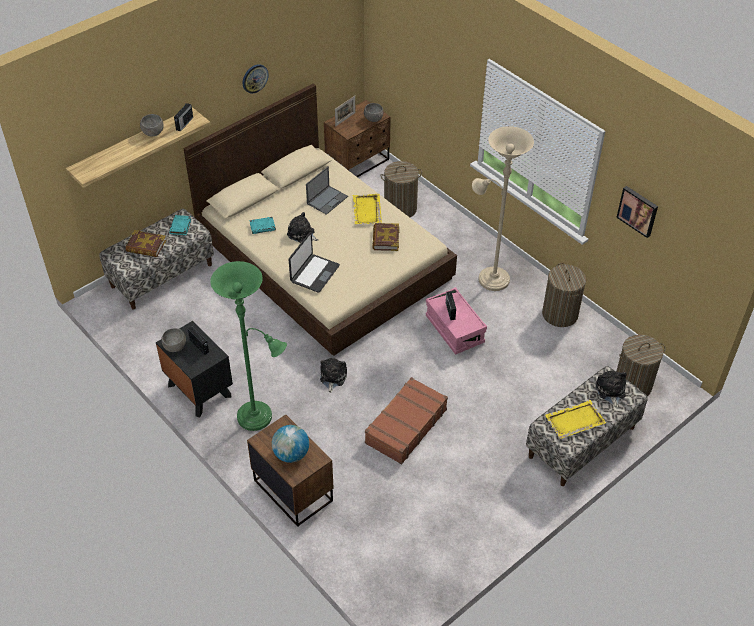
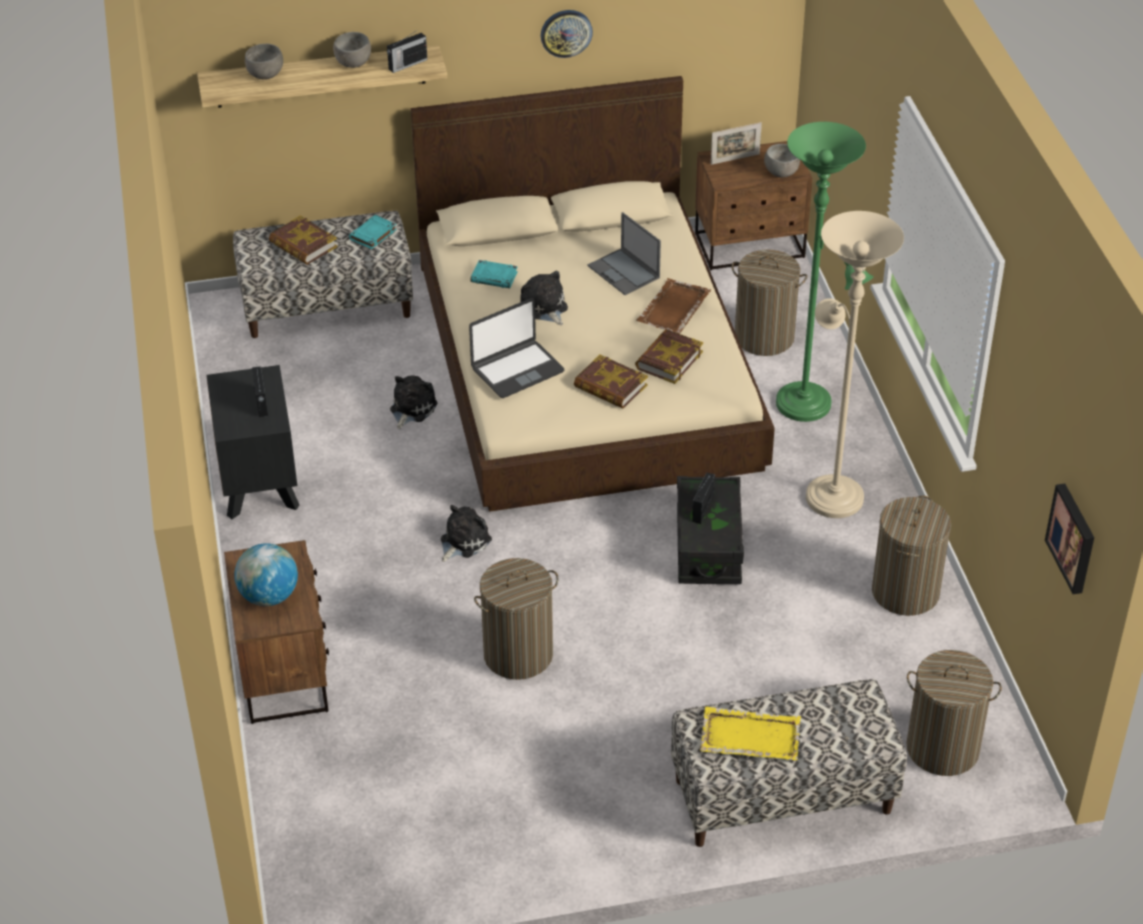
camera: 30 degrees right, 5 degrees down
grey bowl [161,328,186,352] -> grey bowl moved to [245,44,283,80]
green floor lamp [210,261,287,431] -> green floor lamp moved to [776,122,874,422]
laptop [306,166,348,215] -> laptop turned 75 degrees clockwise [587,212,661,295]
yellow tray [353,194,382,224] -> brown tray [636,278,711,334]
brown suitcase [365,377,448,465] -> laundry basket [474,558,559,680]
pink storage box [426,287,487,355] -> black storage box [677,476,744,584]
plush toy [596,371,627,408] -> plush toy moved to [390,375,438,429]
picture [616,186,658,238] -> picture moved to [1045,483,1094,594]
none -> book [574,355,648,408]

